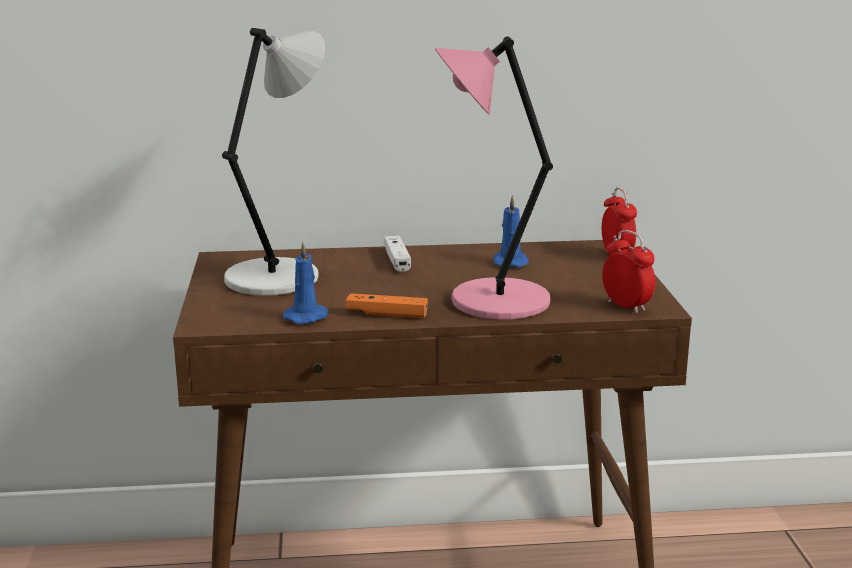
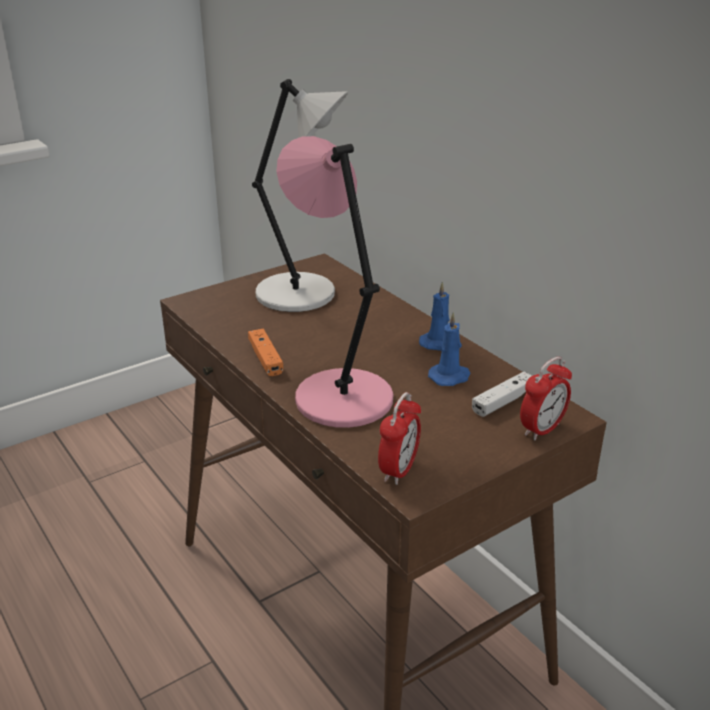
camera: 60 degrees right, 10 degrees up
blue candle [283,242,328,324] -> blue candle moved to [419,281,462,351]
white game controller [384,236,411,272] -> white game controller moved to [472,372,532,417]

